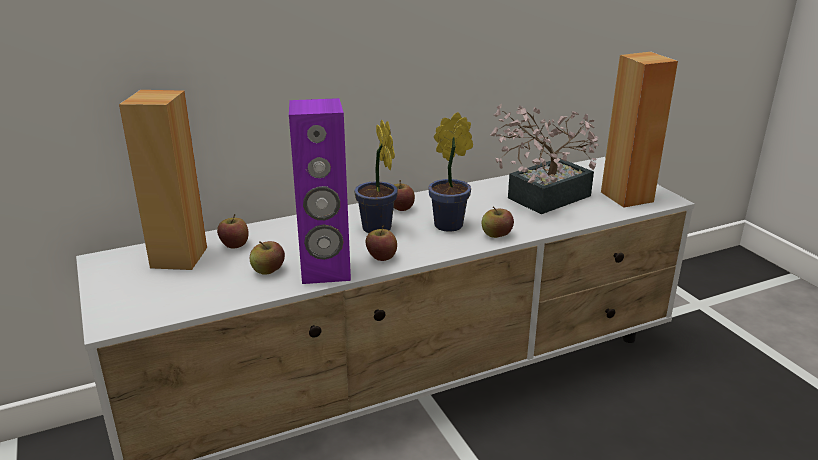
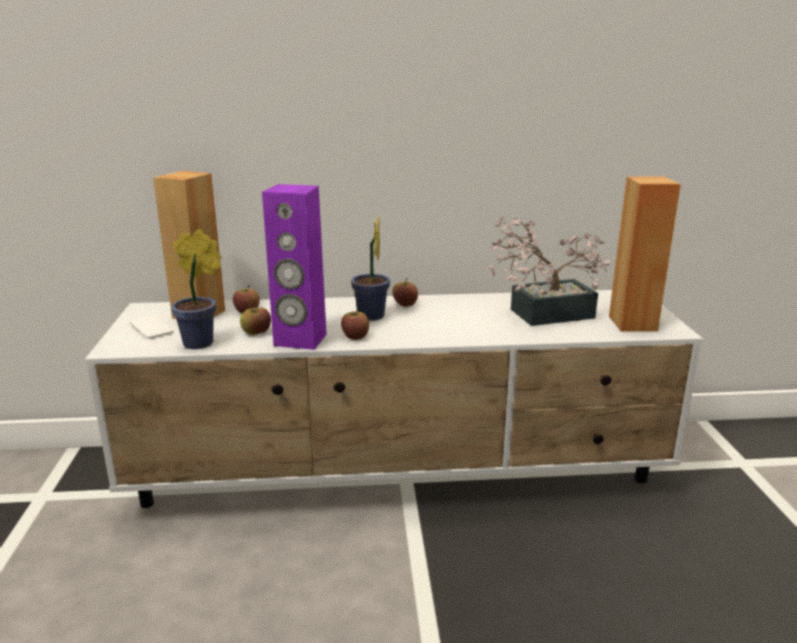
camera: 20 degrees right, 5 degrees down
potted plant [428,112,473,232] -> potted plant moved to [171,229,221,349]
apple [482,206,514,238] -> none
none -> phone [129,315,174,339]

